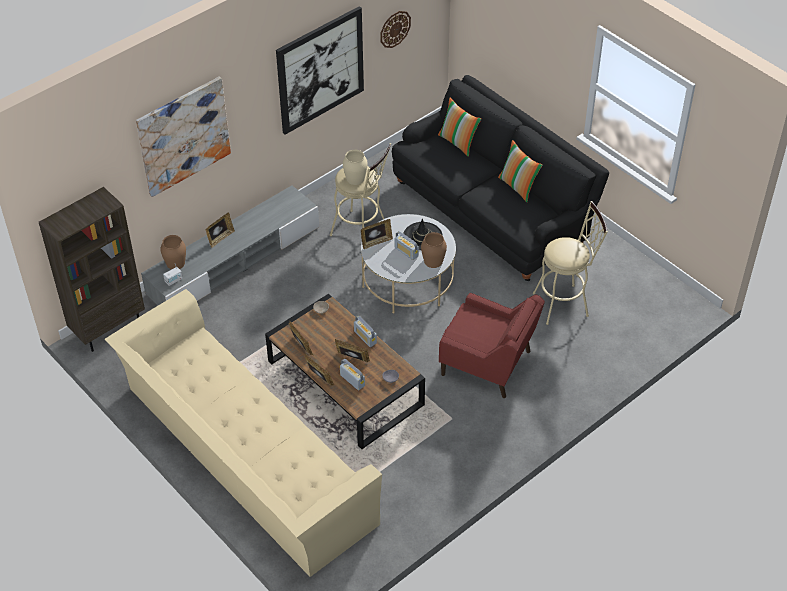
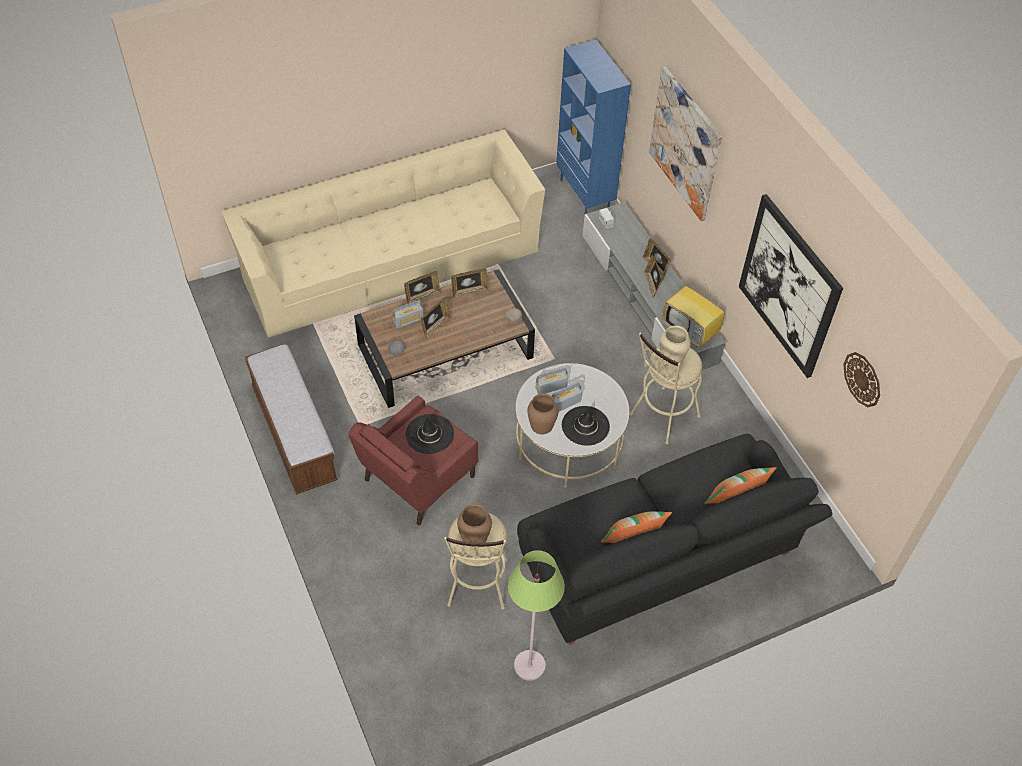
camera: 105 degrees right, 5 degrees up
brown bookcase [39,187,145,352] -> blue bookcase [556,40,631,214]
brown vase [161,235,186,270] -> brown vase moved to [457,504,492,548]
radio [354,315,377,347] -> radio moved to [536,368,568,394]
picture frame [361,219,393,249] -> picture frame moved to [644,254,662,298]
none -> bench [245,344,338,495]
none -> black hat [406,414,454,454]
none -> green floor lamp [508,550,565,681]
none -> television [663,279,724,348]

